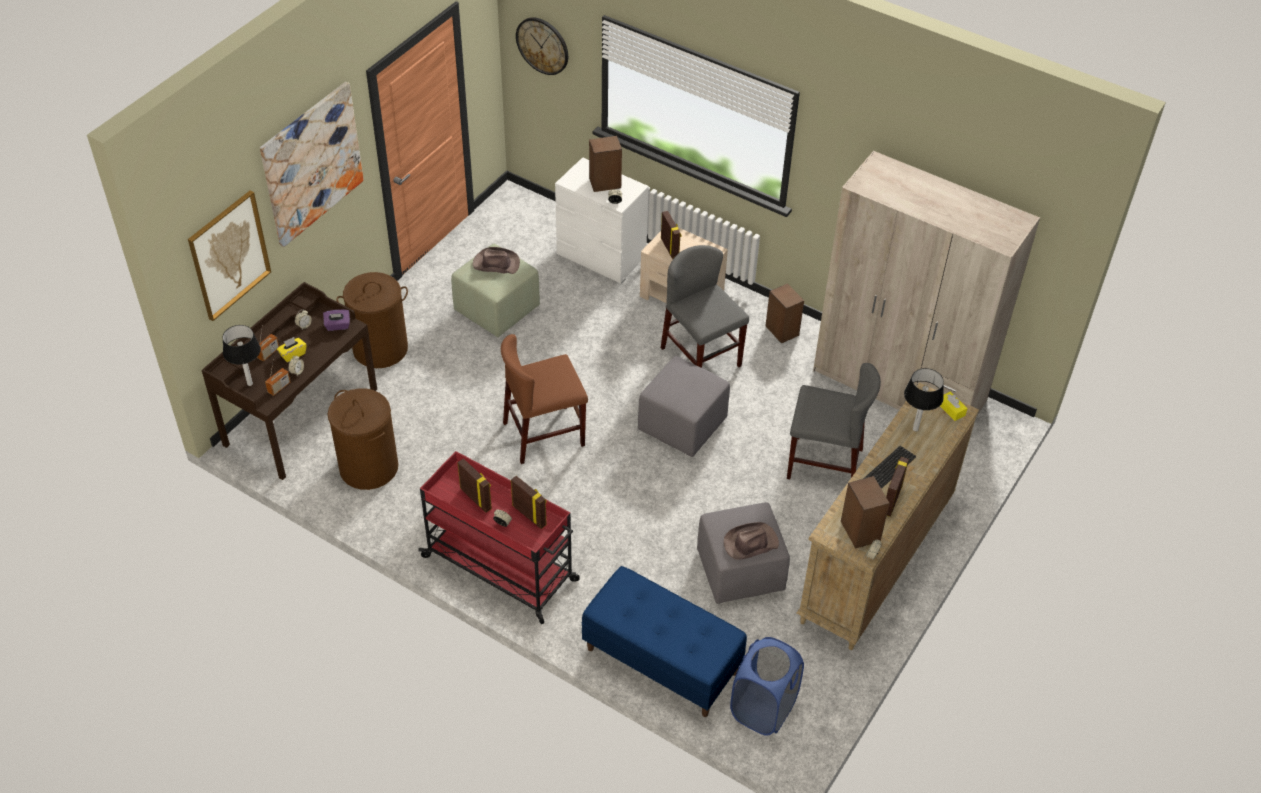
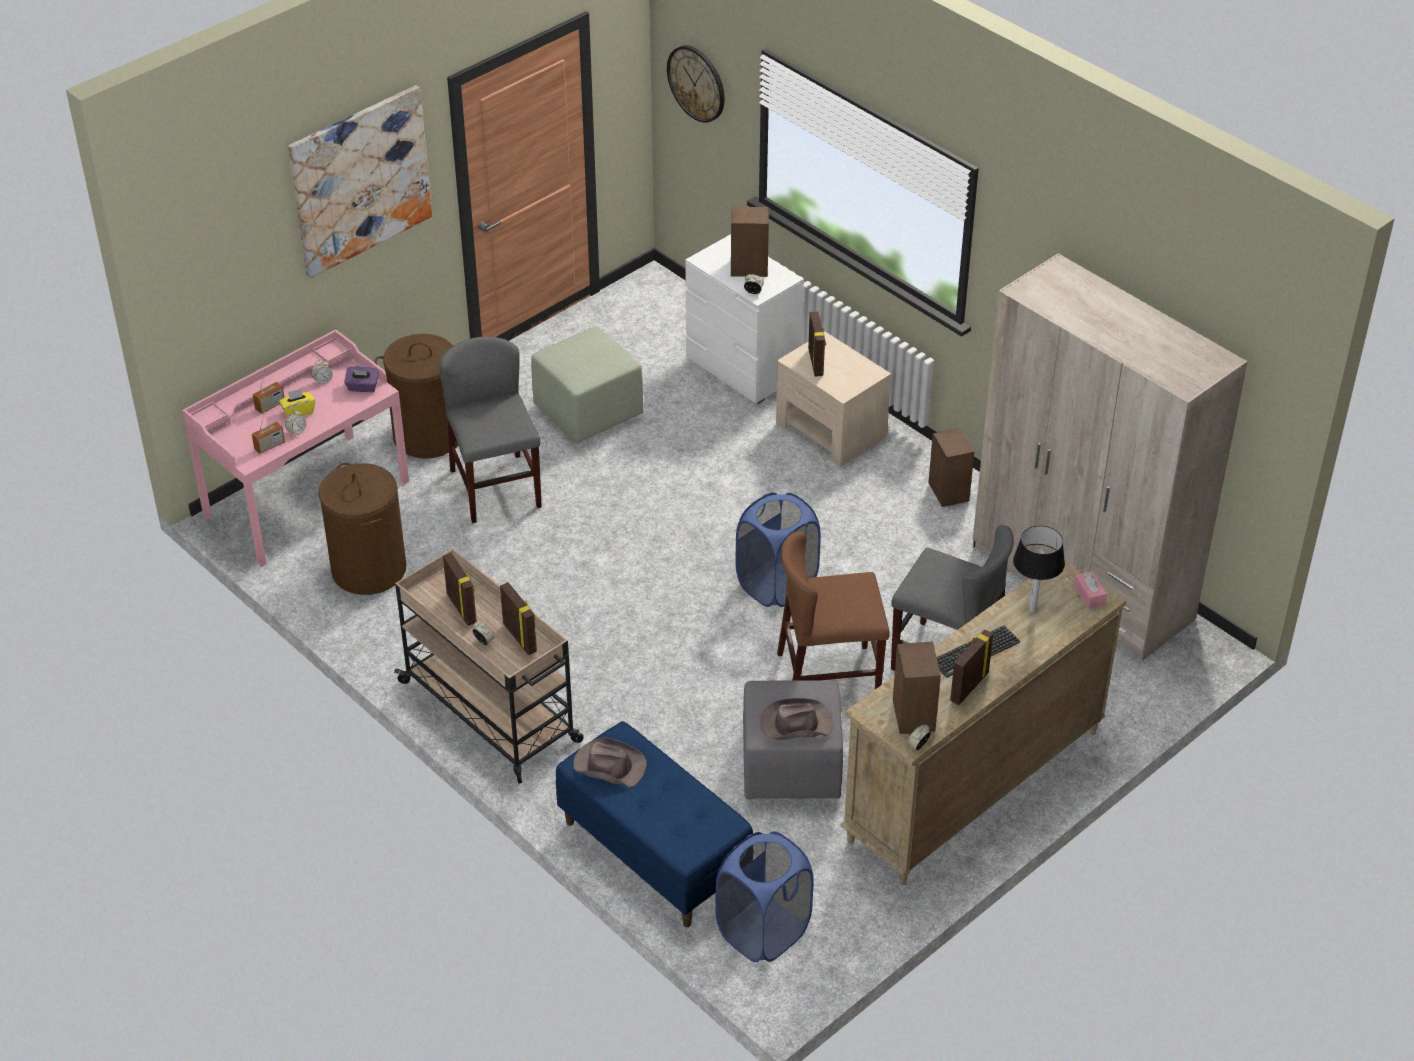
camera: 15 degrees right, 5 degrees down
picture [188,190,271,321] -> none
brown desk [202,282,377,480] -> pink desk [182,329,409,567]
table lamp [223,325,261,386] -> none
red cart [419,451,580,624] -> beige cart [394,549,584,784]
brown hat [473,247,520,274] -> brown hat moved to [573,737,647,787]
brown chair [501,334,588,464] -> brown chair moved to [777,531,890,689]
grey ottoman [638,356,730,457] -> blue laundry basket [736,493,821,607]
grey chair [661,245,749,368] -> grey chair moved to [439,336,542,523]
yellow tissue box [940,392,968,421] -> pink tissue box [1074,571,1107,609]

